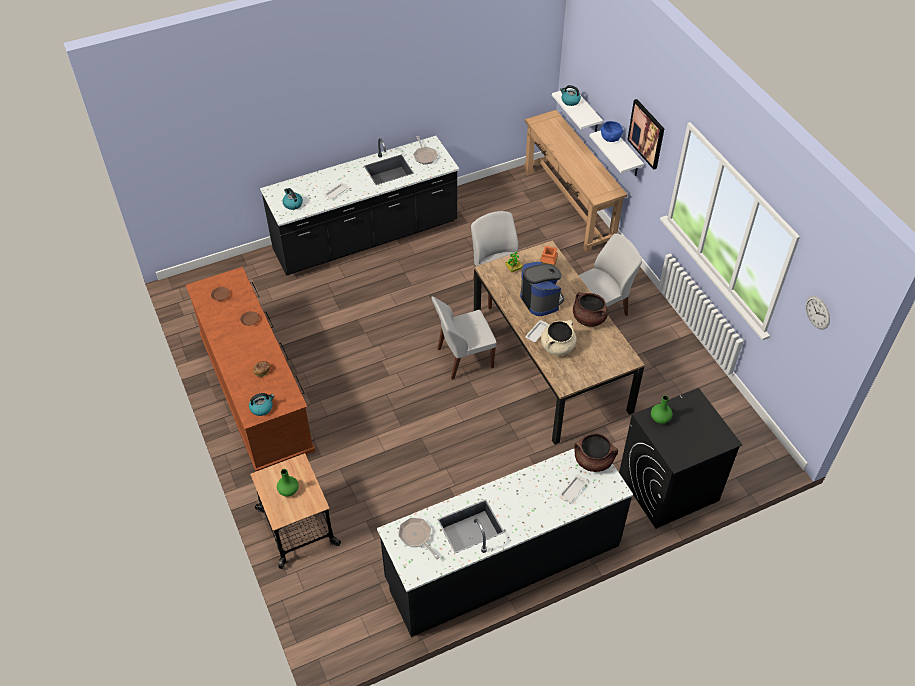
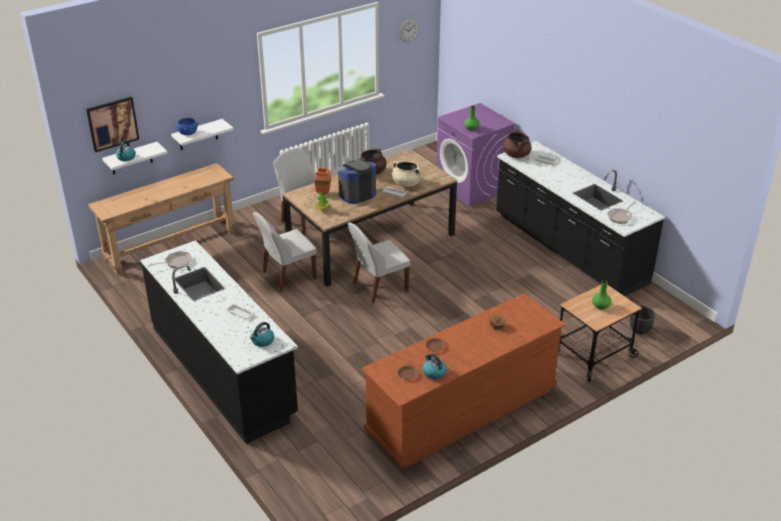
camera: 100 degrees left, 15 degrees down
kettle [249,393,274,416] -> kettle moved to [423,354,447,379]
white chair [431,296,496,380] -> white chair turned 90 degrees clockwise [348,222,410,303]
black washing machine [619,388,742,529] -> purple washing machine [436,103,516,206]
picture [627,99,664,170] -> picture moved to [86,97,139,152]
none -> black planter [630,306,655,334]

